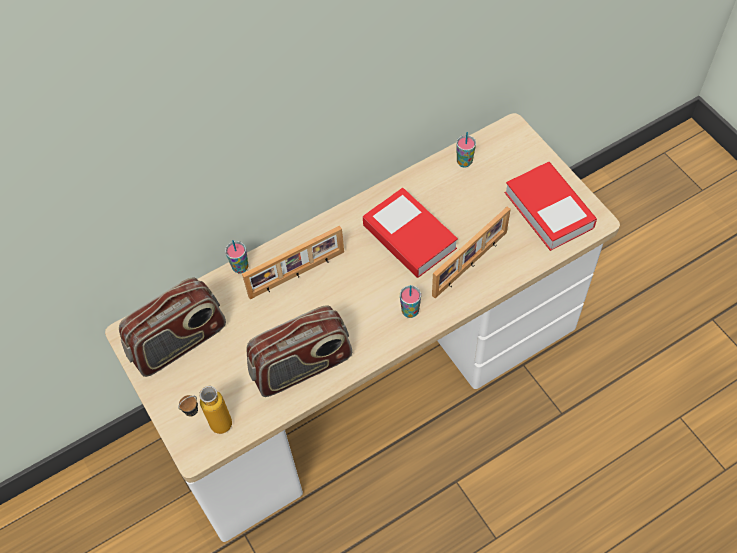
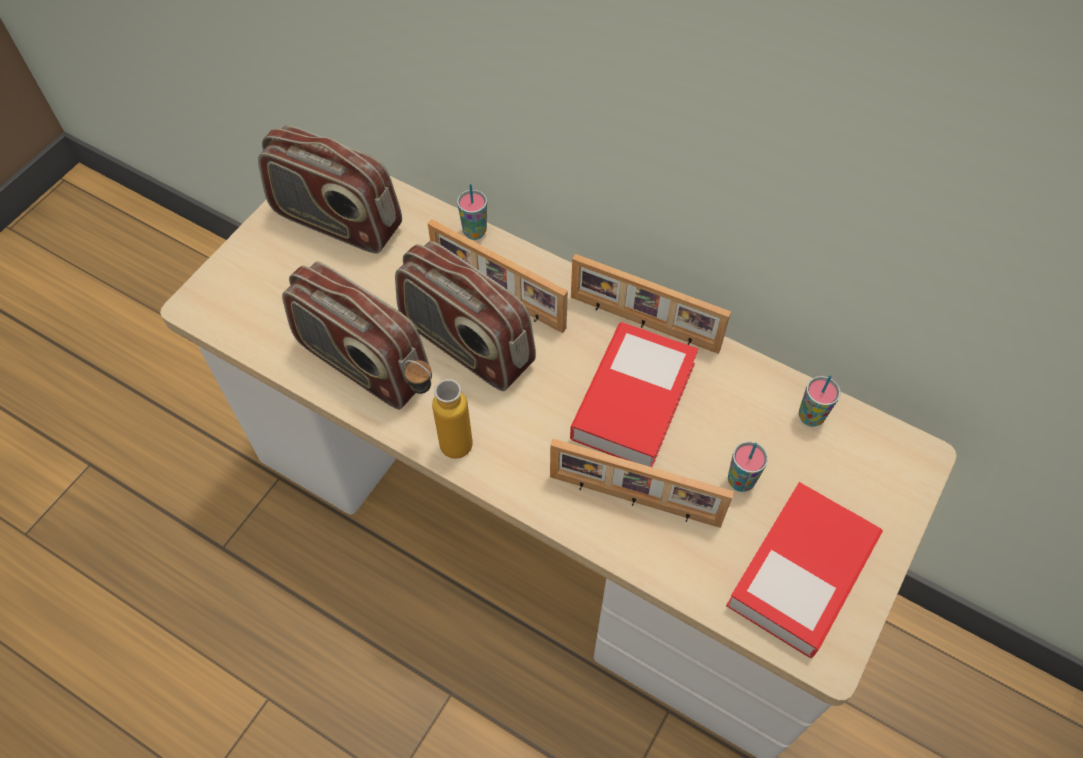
camera: 60 degrees right, 0 degrees up
bottle [178,386,232,434] -> bottle moved to [404,360,473,459]
cup [400,285,421,318] -> cup moved to [728,441,768,492]
none -> radio [395,241,536,391]
none -> picture frame [571,254,731,354]

